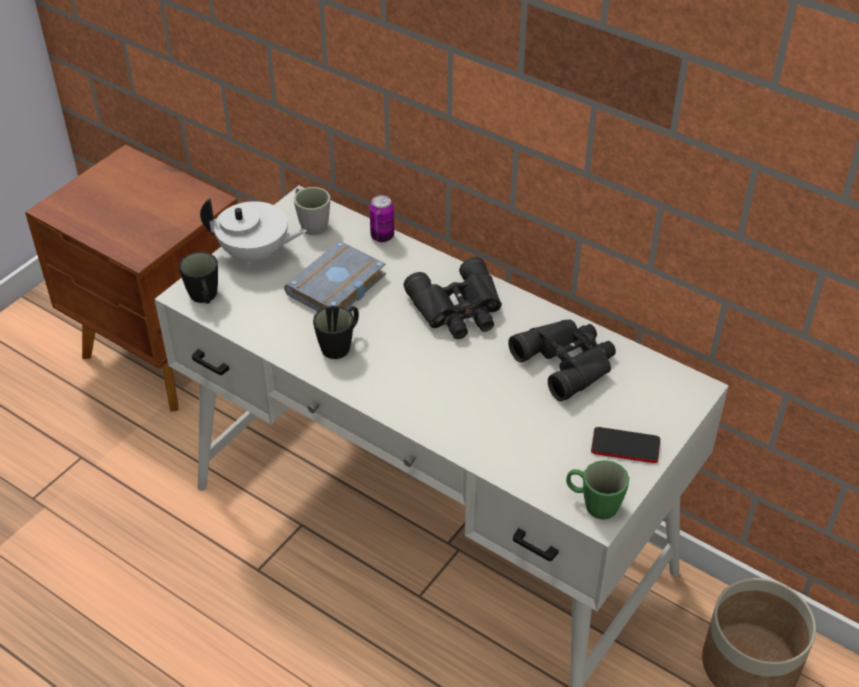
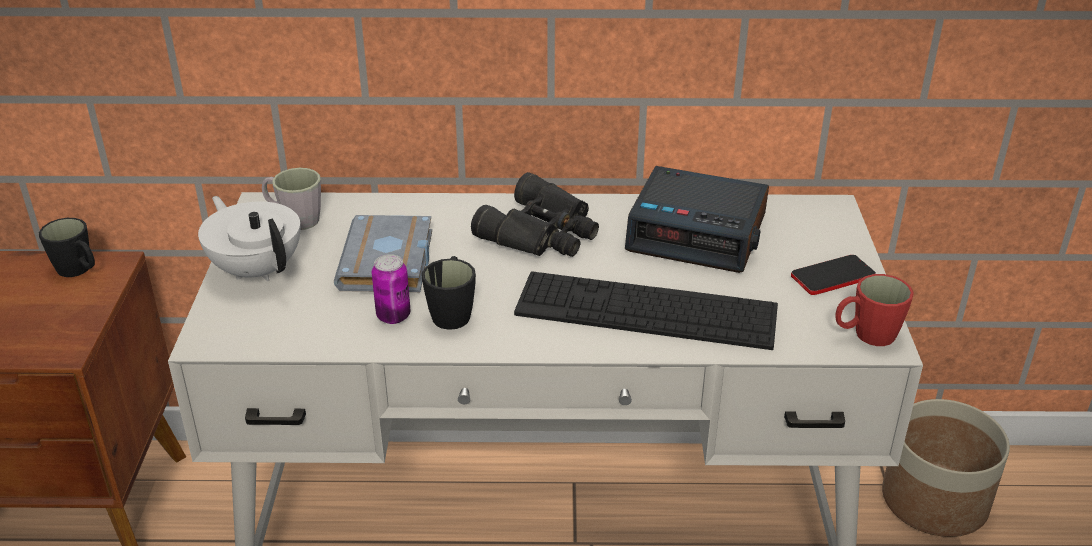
camera: 35 degrees left, 10 degrees down
black mug [179,252,218,304] -> black mug moved to [39,218,95,277]
white teapot [200,198,307,266] -> white teapot turned 105 degrees counterclockwise [198,196,301,281]
can [369,195,394,242] -> can moved to [371,254,411,324]
black binoculars [508,320,616,401] -> alarm clock [625,166,769,273]
green mug [566,460,629,520] -> red mug [835,274,914,346]
none -> keyboard [514,272,778,350]

